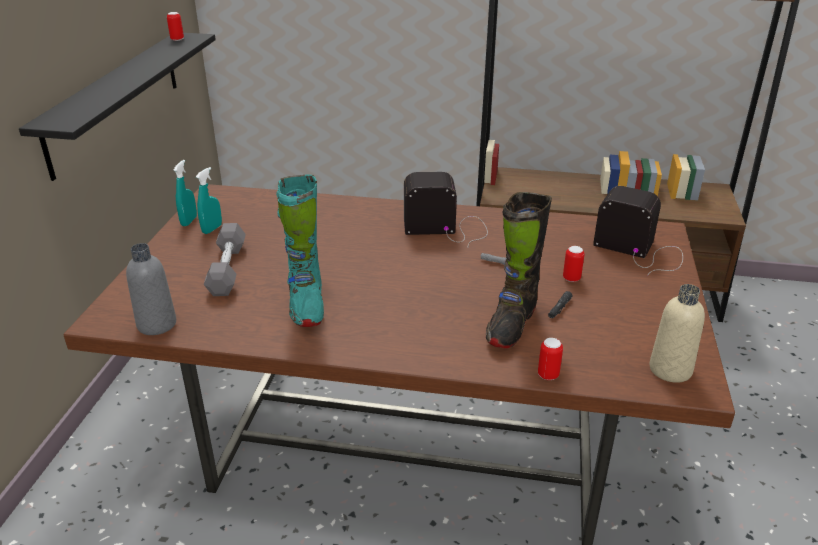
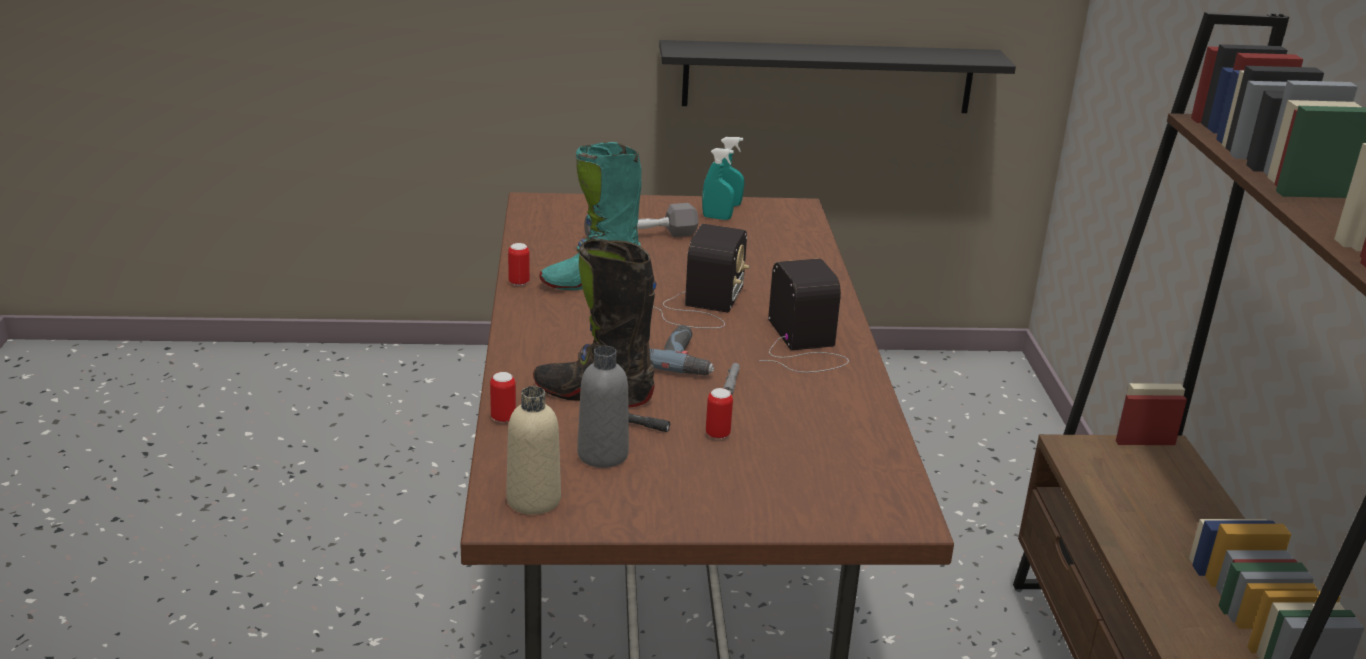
camera: 75 degrees right, 5 degrees down
grey bottle [126,243,176,335] -> grey bottle moved to [577,346,629,468]
can [167,12,184,41] -> can moved to [508,243,530,286]
radio [593,186,683,275] -> radio moved to [653,224,750,329]
none -> power drill [649,325,715,375]

